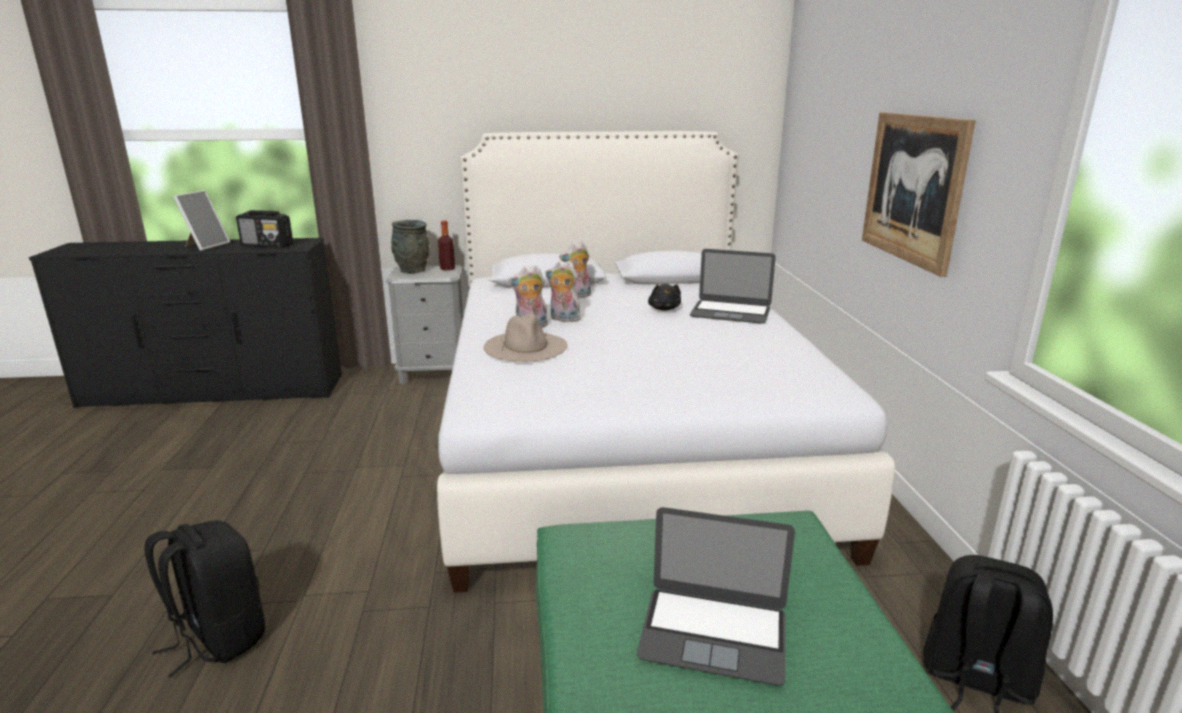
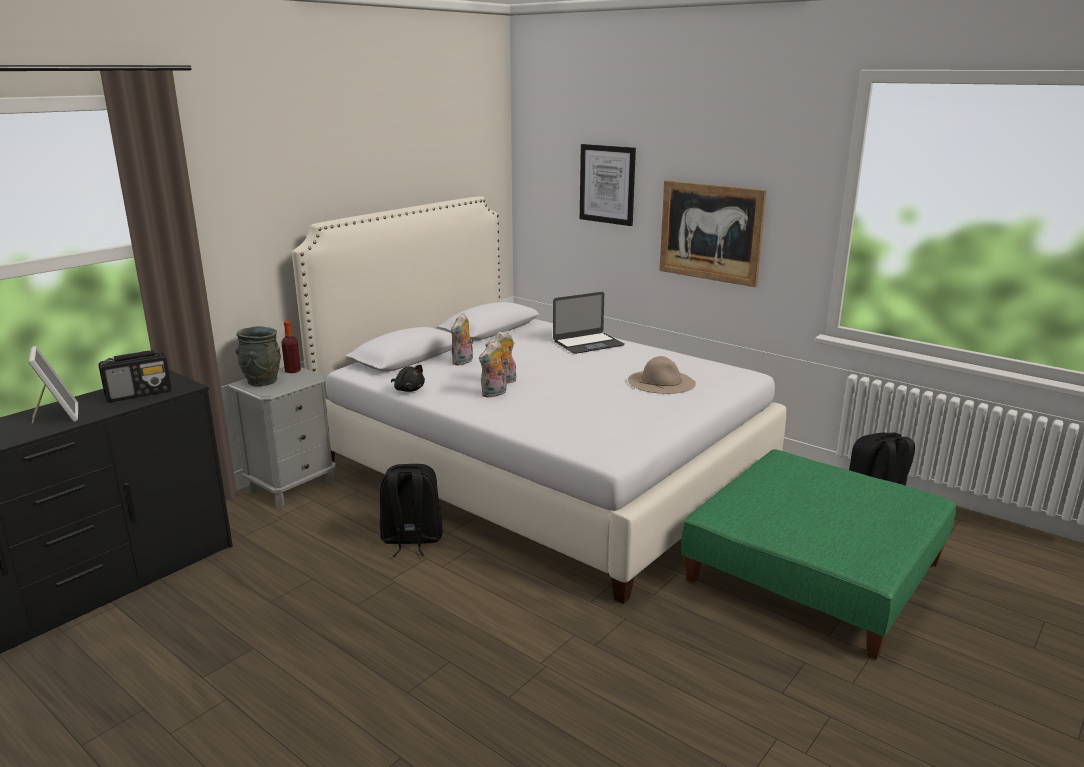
camera: 45 degrees left, 0 degrees up
black backpack [144,520,265,678] -> black backpack moved to [380,464,442,557]
beige hat [484,314,568,362] -> beige hat moved to [628,356,696,394]
laptop [637,507,795,686] -> none
black plush toy [648,284,681,311] -> black plush toy moved to [391,365,425,392]
none -> picture [580,144,636,226]

